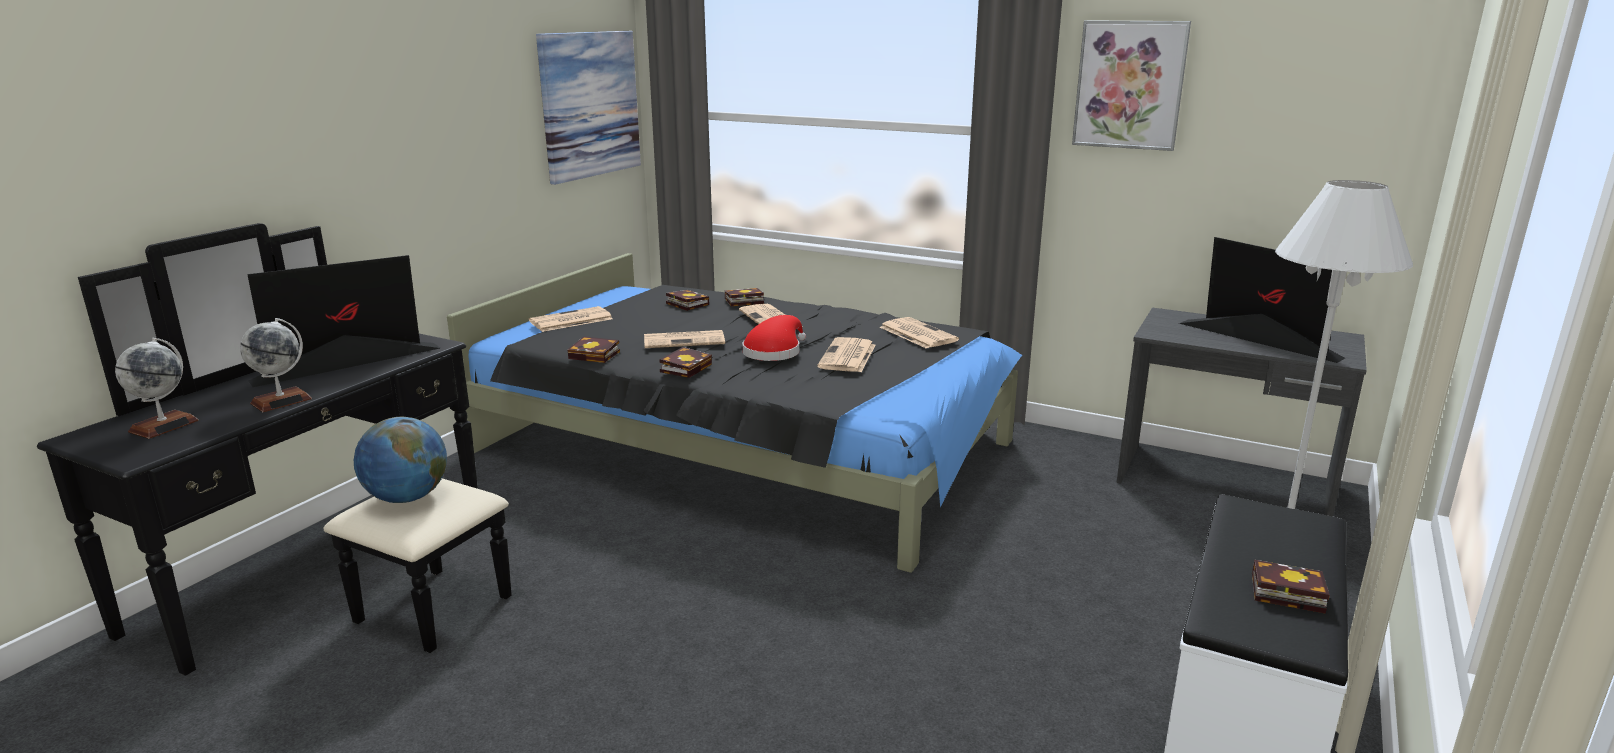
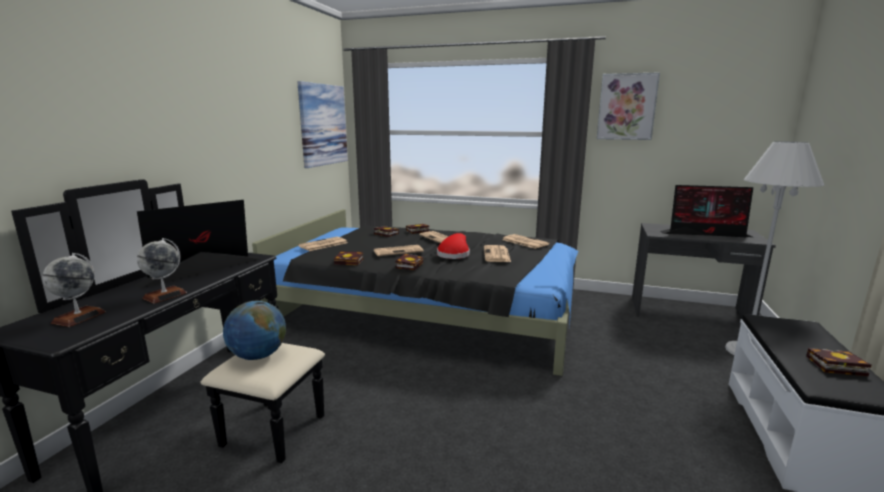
camera: 10 degrees left, 5 degrees down
monitor [1179,237,1345,363] -> monitor turned 150 degrees clockwise [660,185,753,237]

